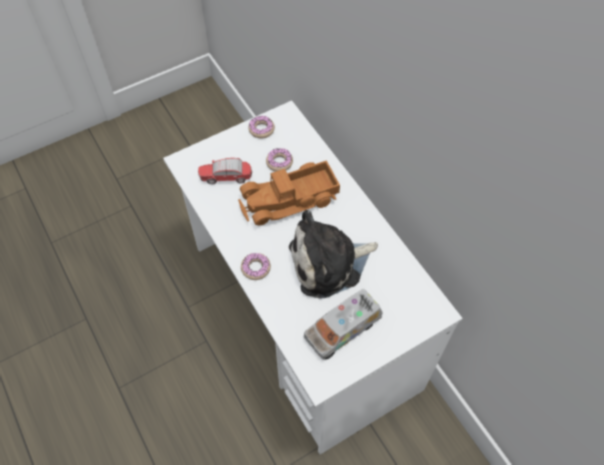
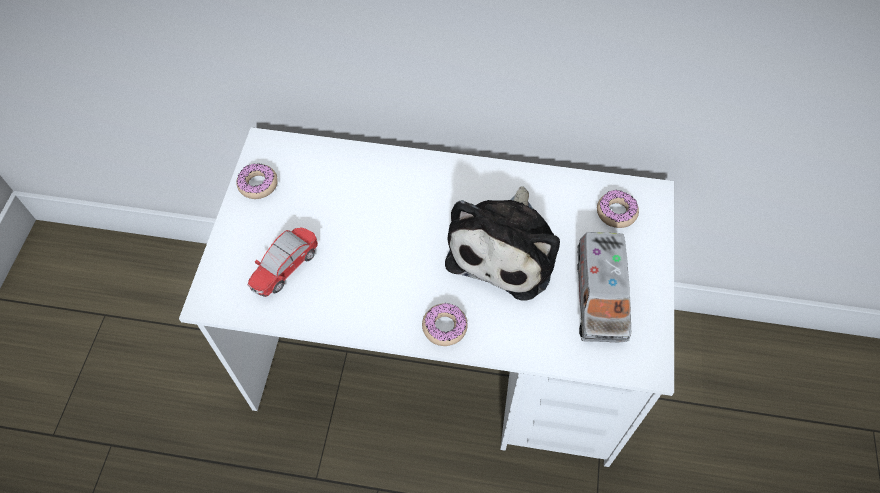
camera: 50 degrees left, 0 degrees up
toy truck [238,160,340,225] -> none
donut [266,148,293,172] -> donut moved to [597,190,639,228]

